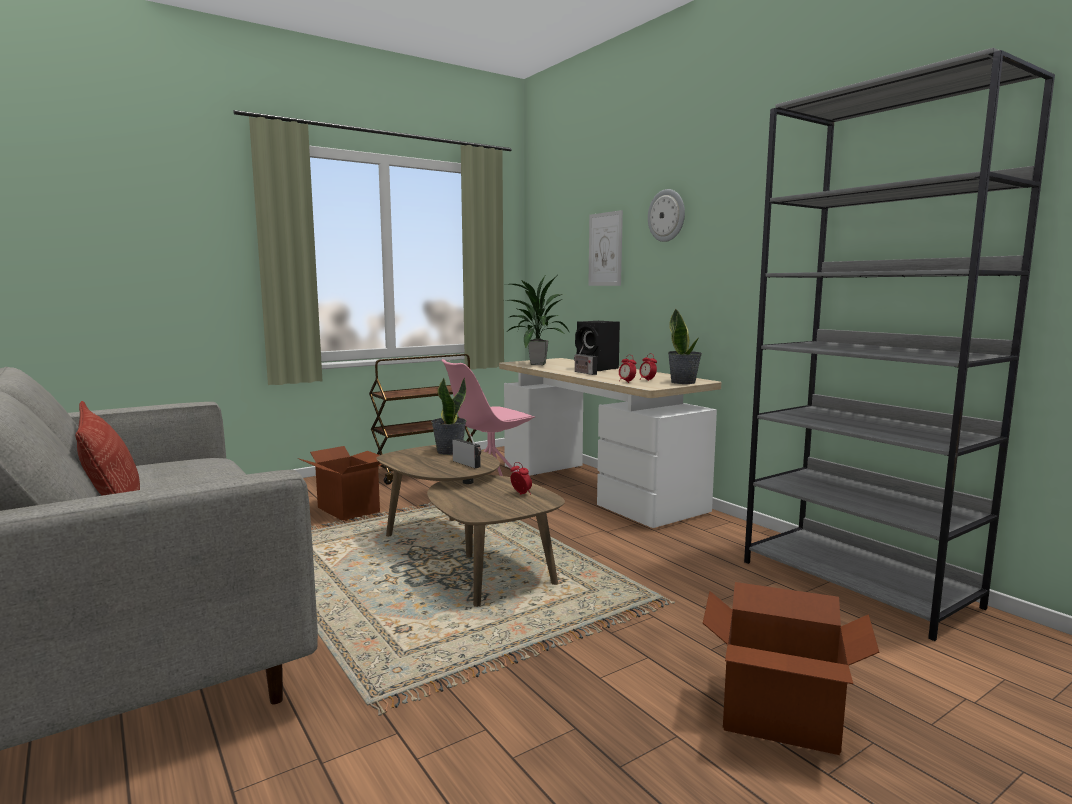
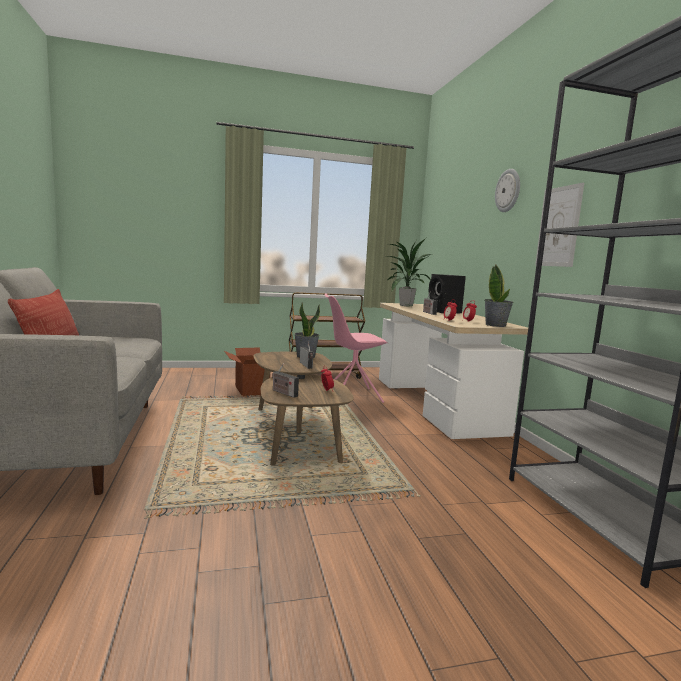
camera: 20 degrees right, 0 degrees up
picture [588,210,623,286] -> picture moved to [535,183,584,267]
cardboard box [703,582,880,755] -> none
none -> radio [272,364,299,398]

